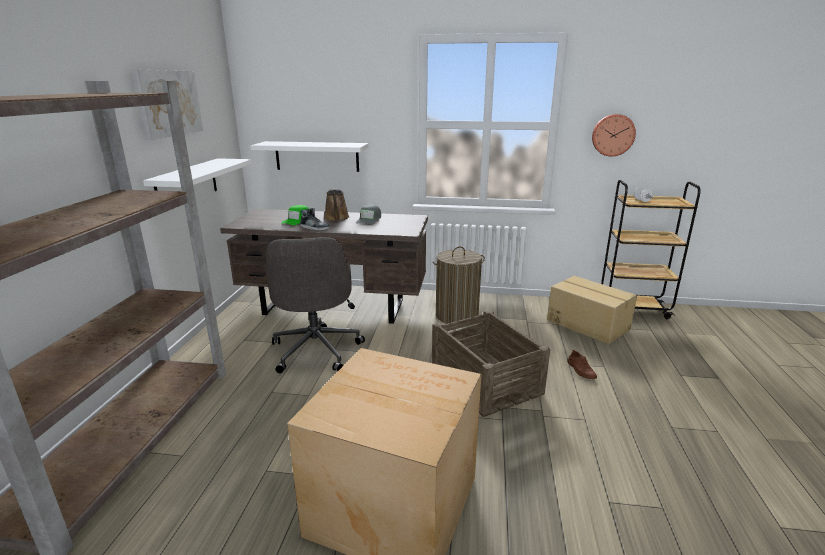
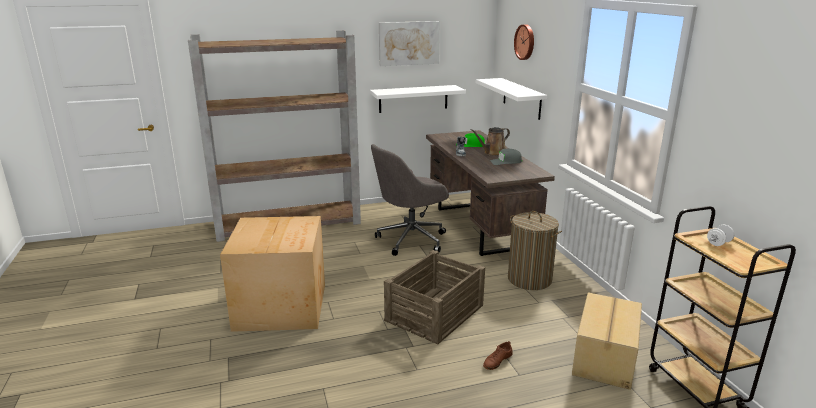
camera: 65 degrees right, 0 degrees up
wall clock [592,114,636,156] -> wall clock moved to [514,25,534,60]

